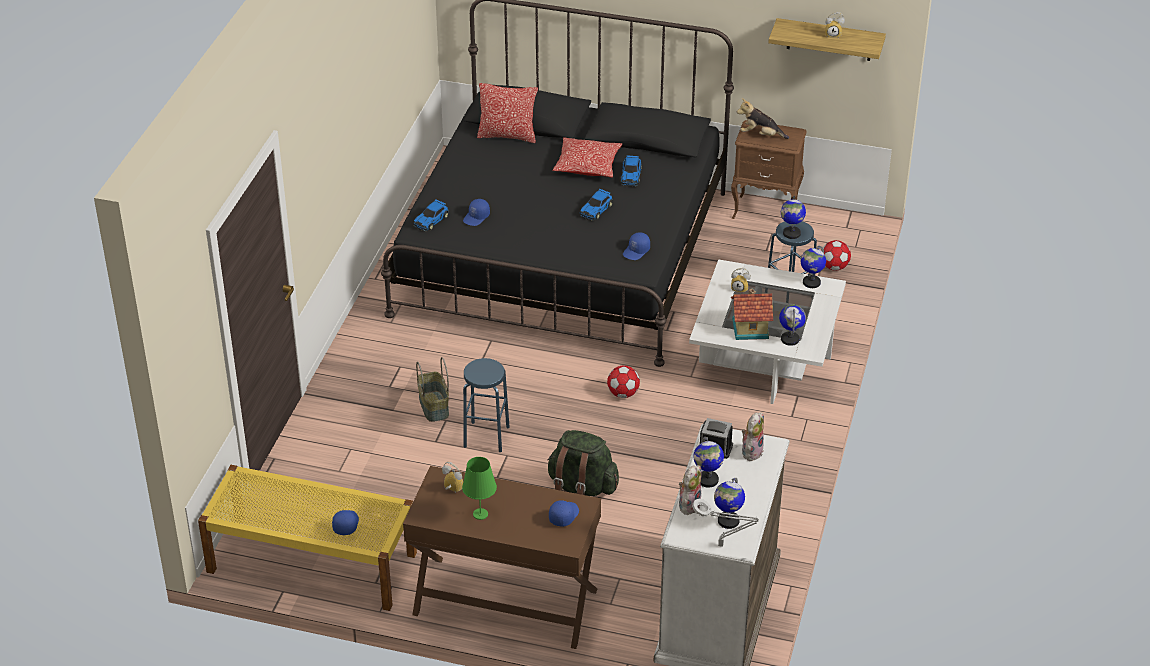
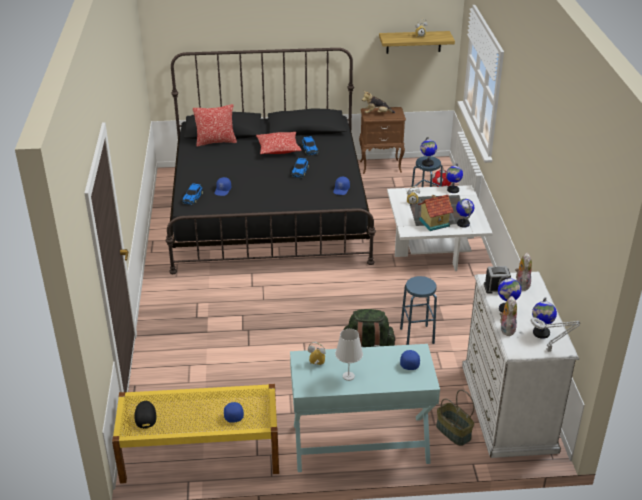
camera: 20 degrees left, 5 degrees down
brown desk [403,466,601,649] -> turquoise desk [290,344,440,472]
basket [416,357,449,422] -> basket moved to [436,390,474,446]
green table lamp [462,457,497,520] -> white table lamp [335,329,363,381]
blue stool [463,358,510,453] -> blue stool moved to [400,276,437,345]
football [607,366,640,398] -> none
none -> black cap [134,401,157,429]

